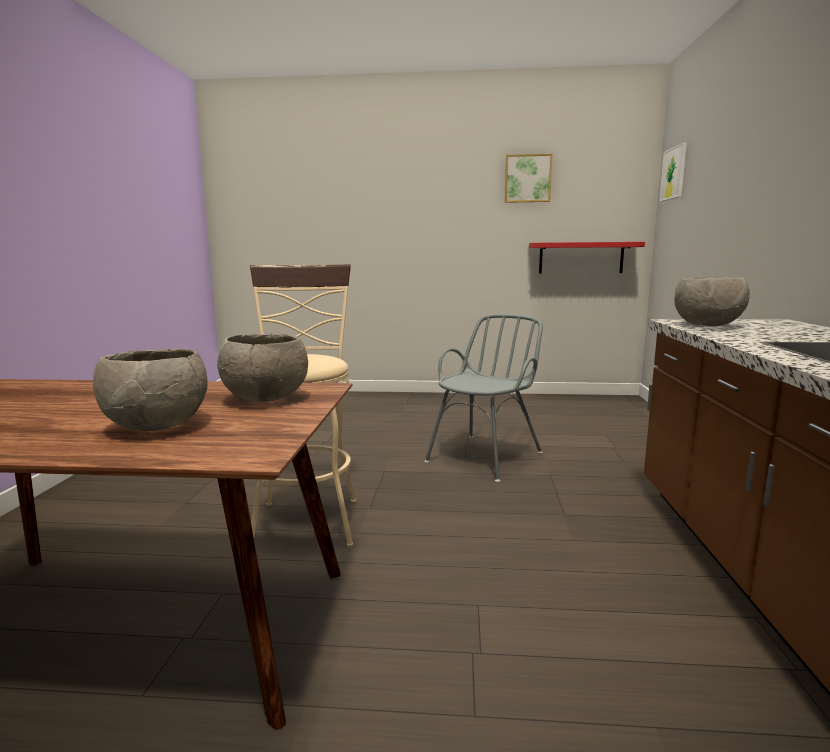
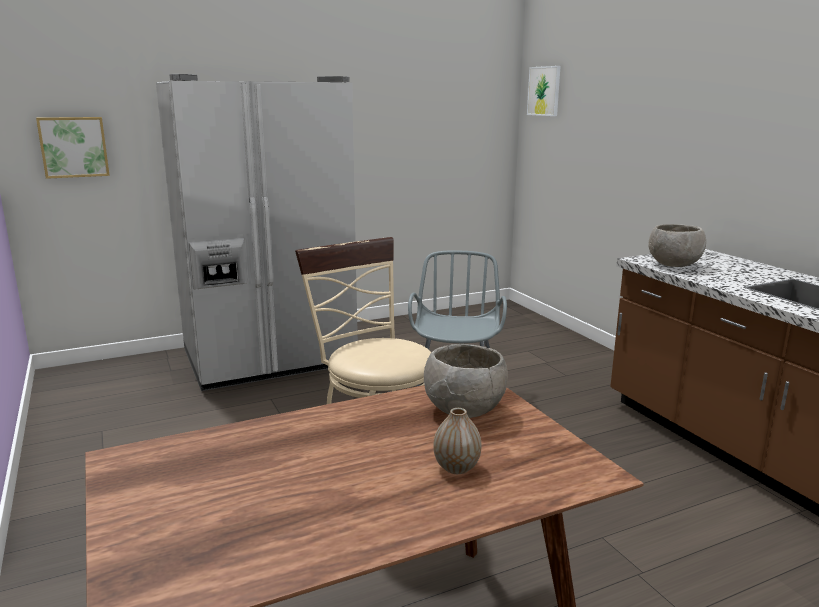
camera: 30 degrees left, 5 degrees up
grey bowl [93,349,207,431] -> vase [433,408,481,474]
picture [505,154,552,203] -> picture moved to [36,117,110,179]
red shelf [529,242,645,273] -> none
none -> white fridge [156,74,358,391]

